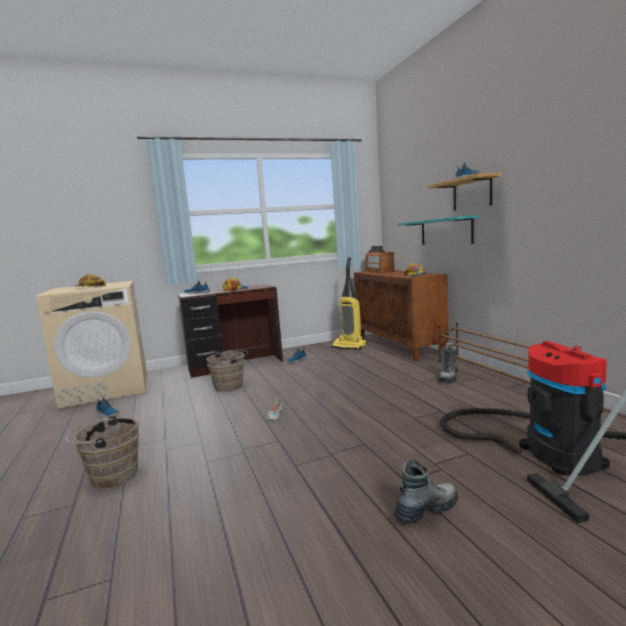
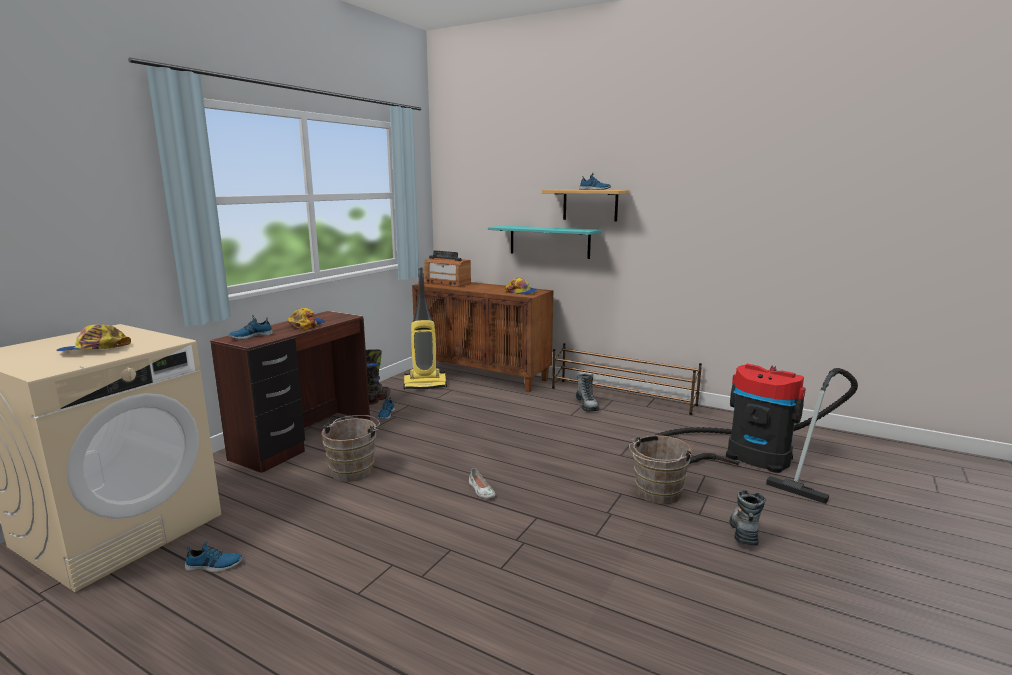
camera: 40 degrees left, 5 degrees up
brown bucket [66,416,139,489] -> brown bucket moved to [629,435,691,504]
none -> black boot [366,349,390,405]

